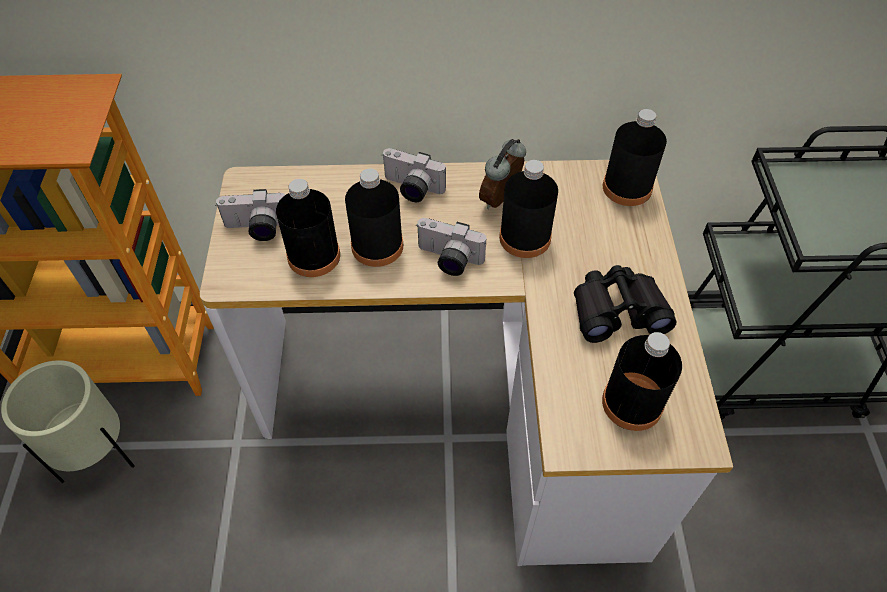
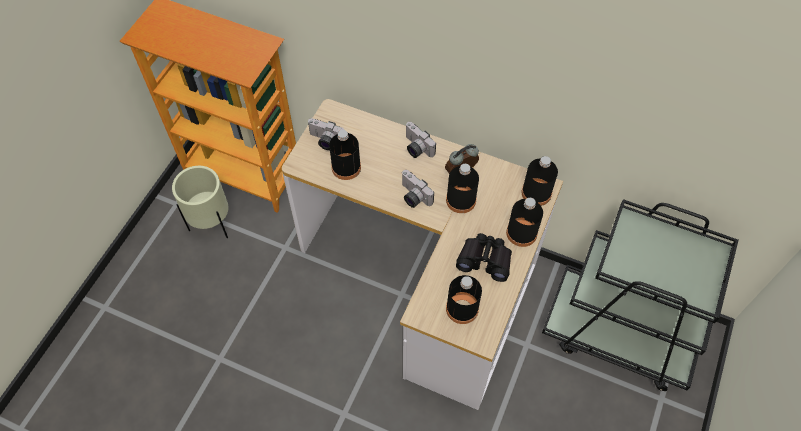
camera: 25 degrees right, 5 degrees up
black bottle [345,169,403,267] -> black bottle moved to [506,198,543,247]

